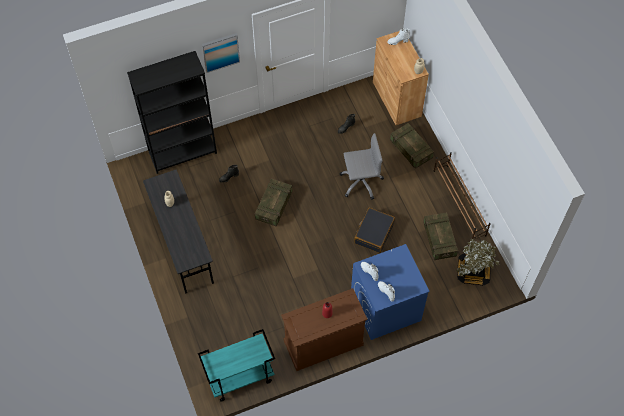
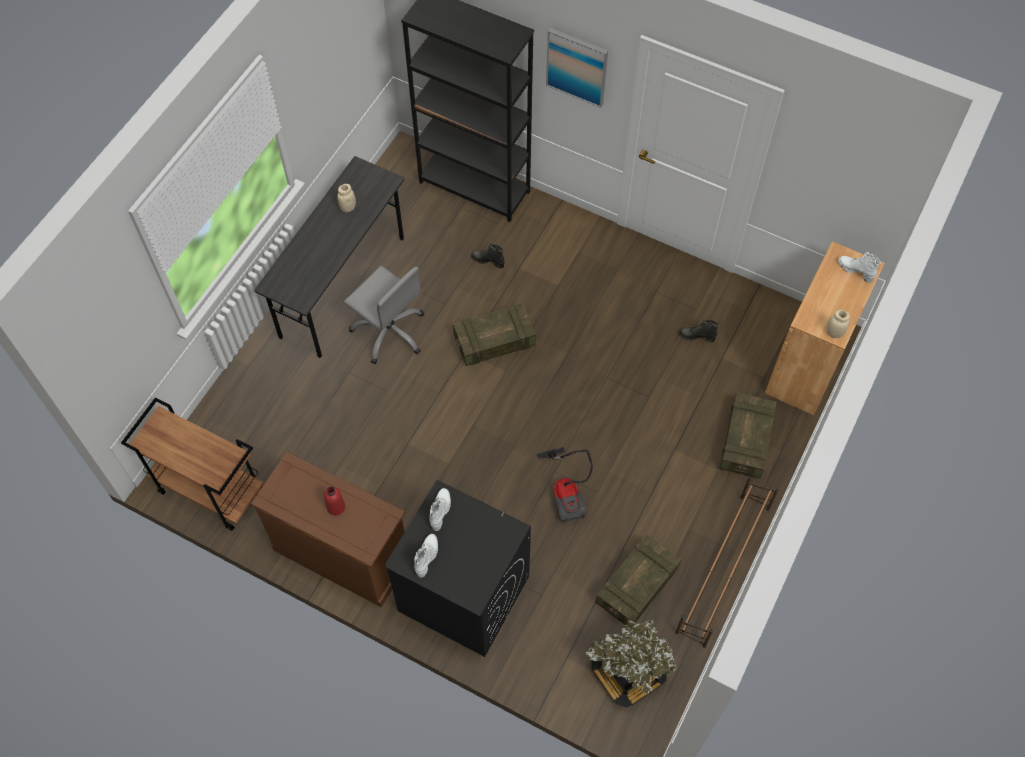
camera: 50 degrees right, 0 degrees up
turquoise cart [198,329,275,401] -> brown cart [121,398,264,531]
grey office chair [340,133,384,200] -> grey office chair moved to [344,266,424,364]
blue washing machine [351,244,430,340] -> black washing machine [384,480,531,657]
black suitcase [354,208,395,253] -> vacuum cleaner [537,447,593,523]

